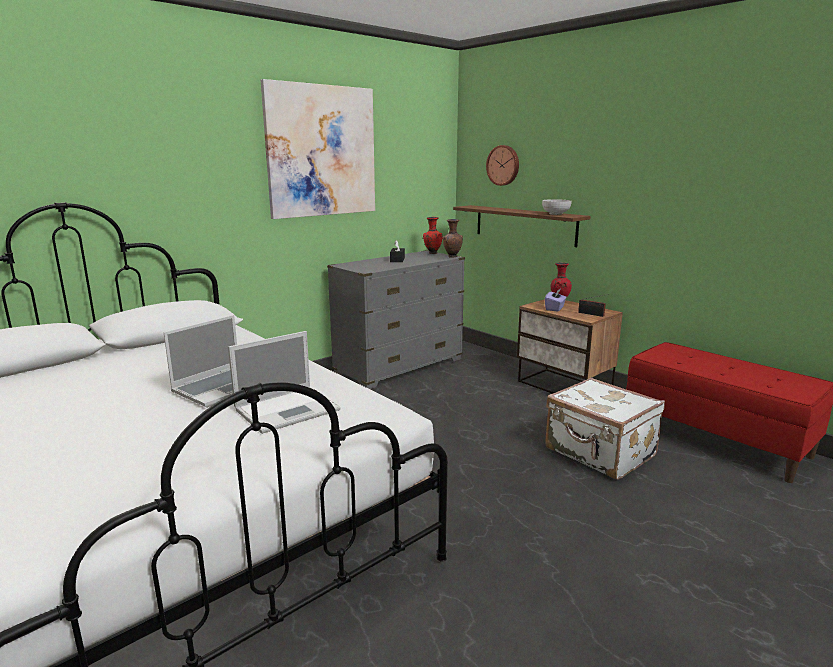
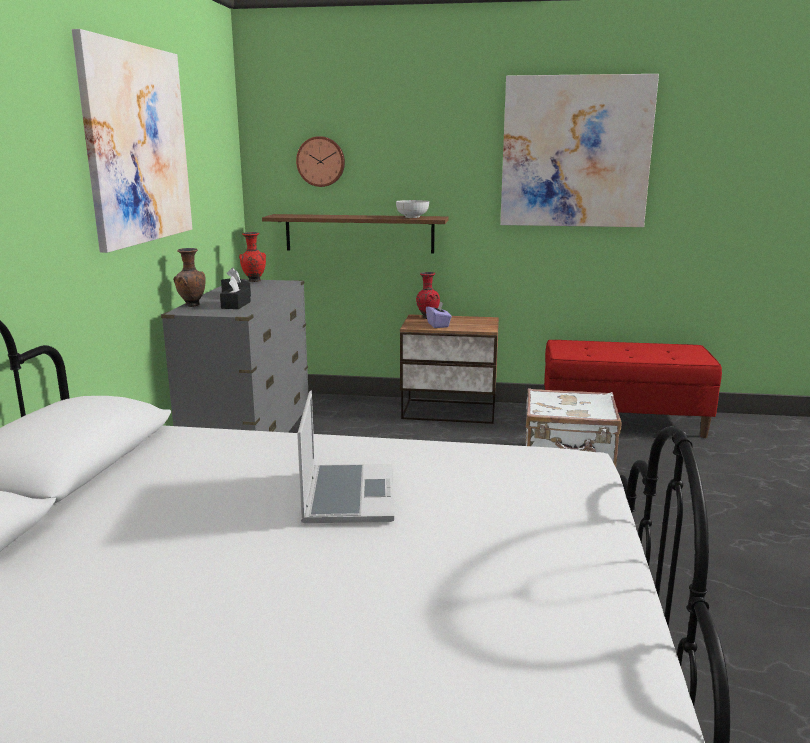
camera: 40 degrees left, 0 degrees up
laptop [228,331,340,434] -> none
brown vase [442,219,463,258] -> brown vase moved to [173,248,205,307]
radio [578,294,608,317] -> none
none -> black tissue box [220,276,251,309]
none -> picture [500,74,659,227]

